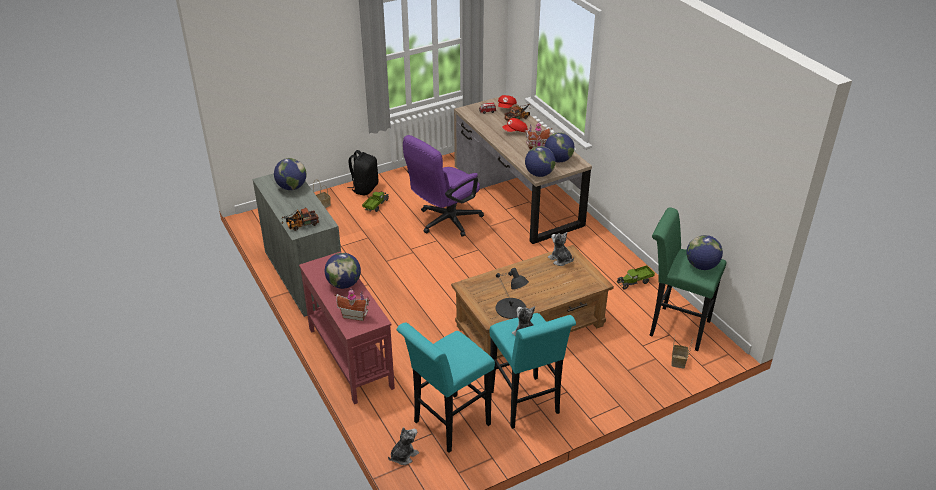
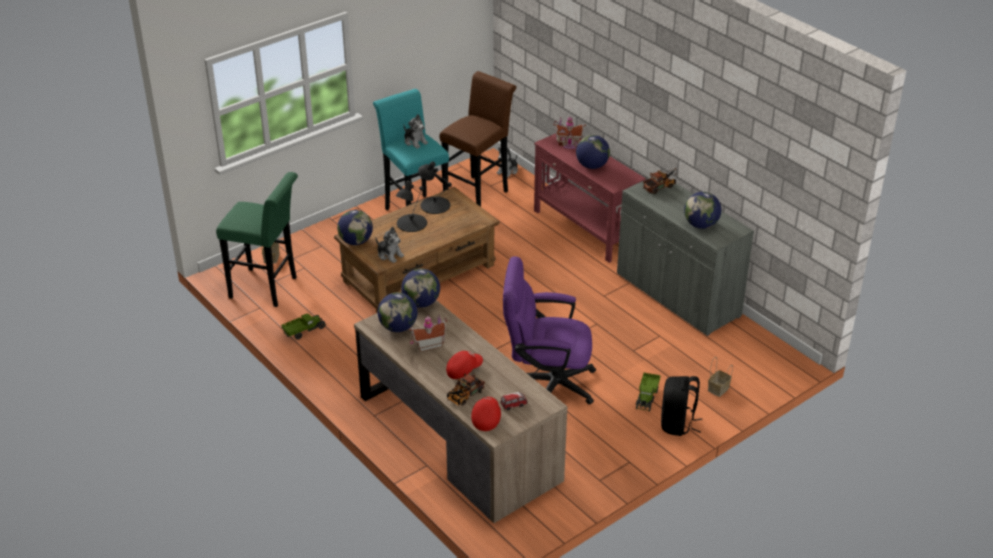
camera: 170 degrees right, 0 degrees up
turquoise stool [397,323,495,453] -> brown stool [439,71,516,207]
purple office chair [403,135,484,236] -> purple office chair turned 120 degrees counterclockwise [503,256,596,404]
globe [686,235,723,270] -> globe moved to [337,210,373,245]
none -> black table lamp [396,181,427,232]

